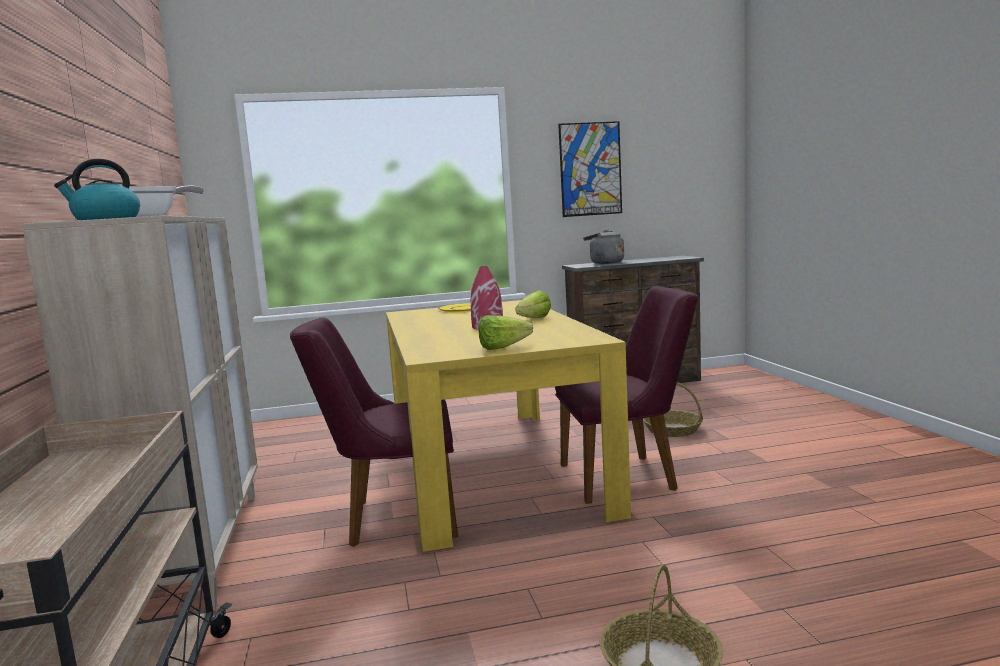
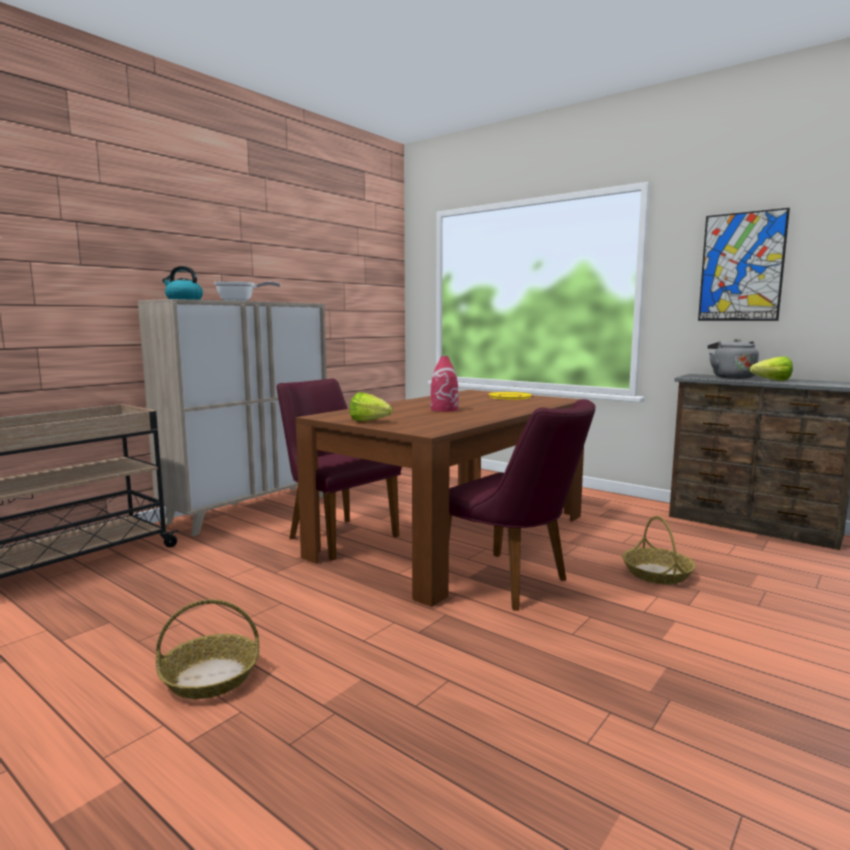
camera: 50 degrees right, 0 degrees up
yellow dining table [386,300,631,552] -> brown dining table [296,390,584,607]
lettuce [515,290,551,318] -> lettuce moved to [750,356,793,381]

